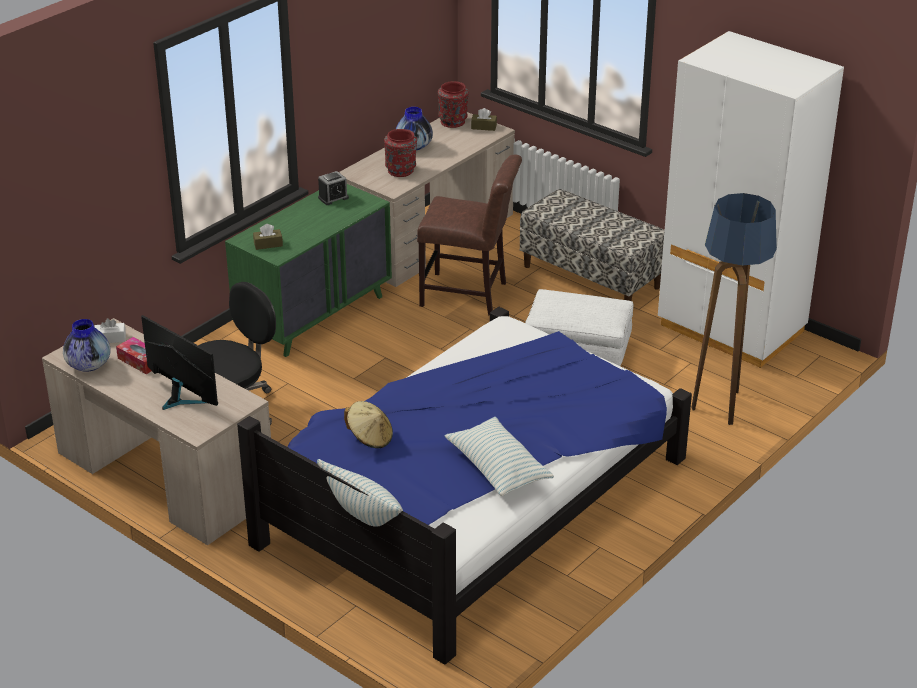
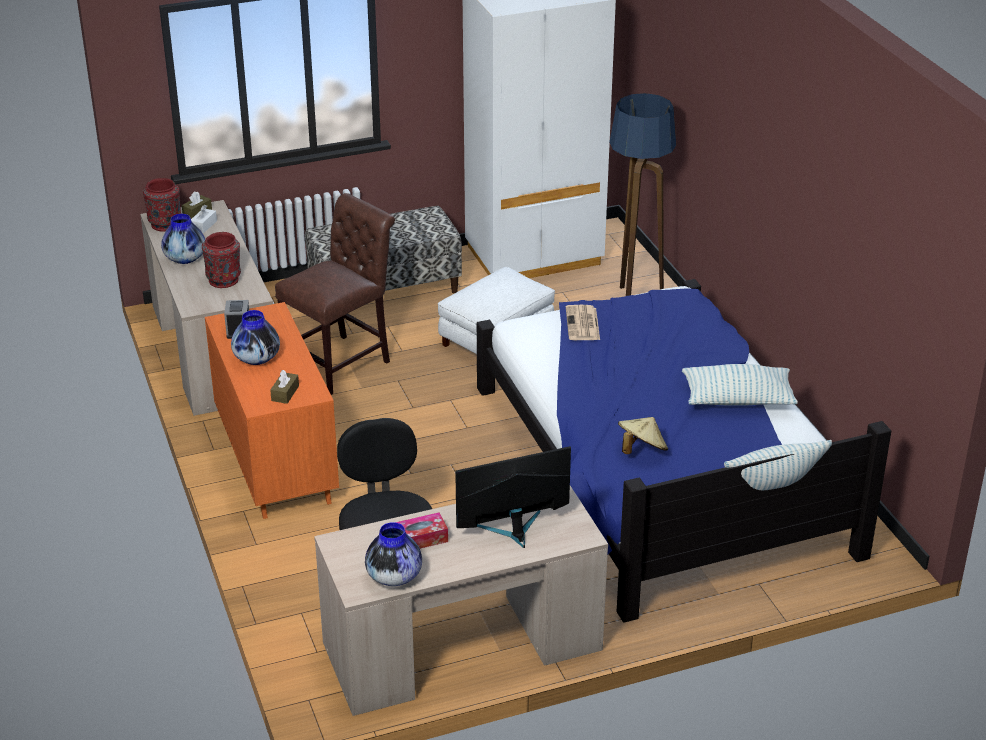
camera: 60 degrees left, 0 degrees up
white tissue box [95,318,126,343] -> white tissue box moved to [191,205,217,233]
green dresser [225,184,392,357] -> orange dresser [205,302,339,519]
none -> vase [231,310,280,365]
none -> newspaper [566,305,600,340]

